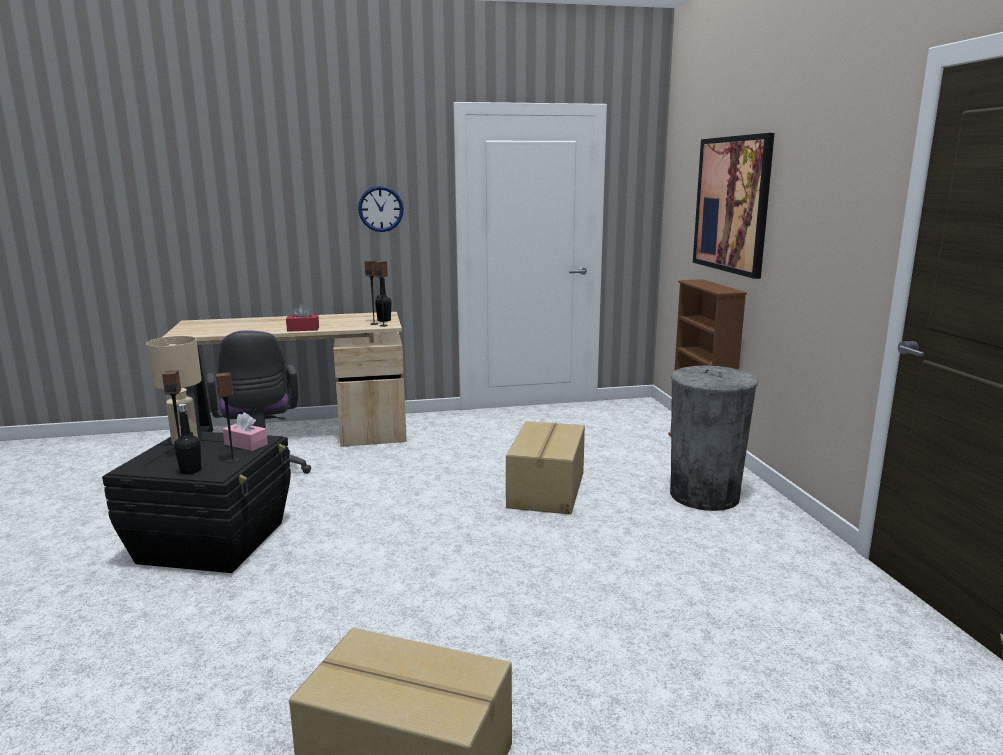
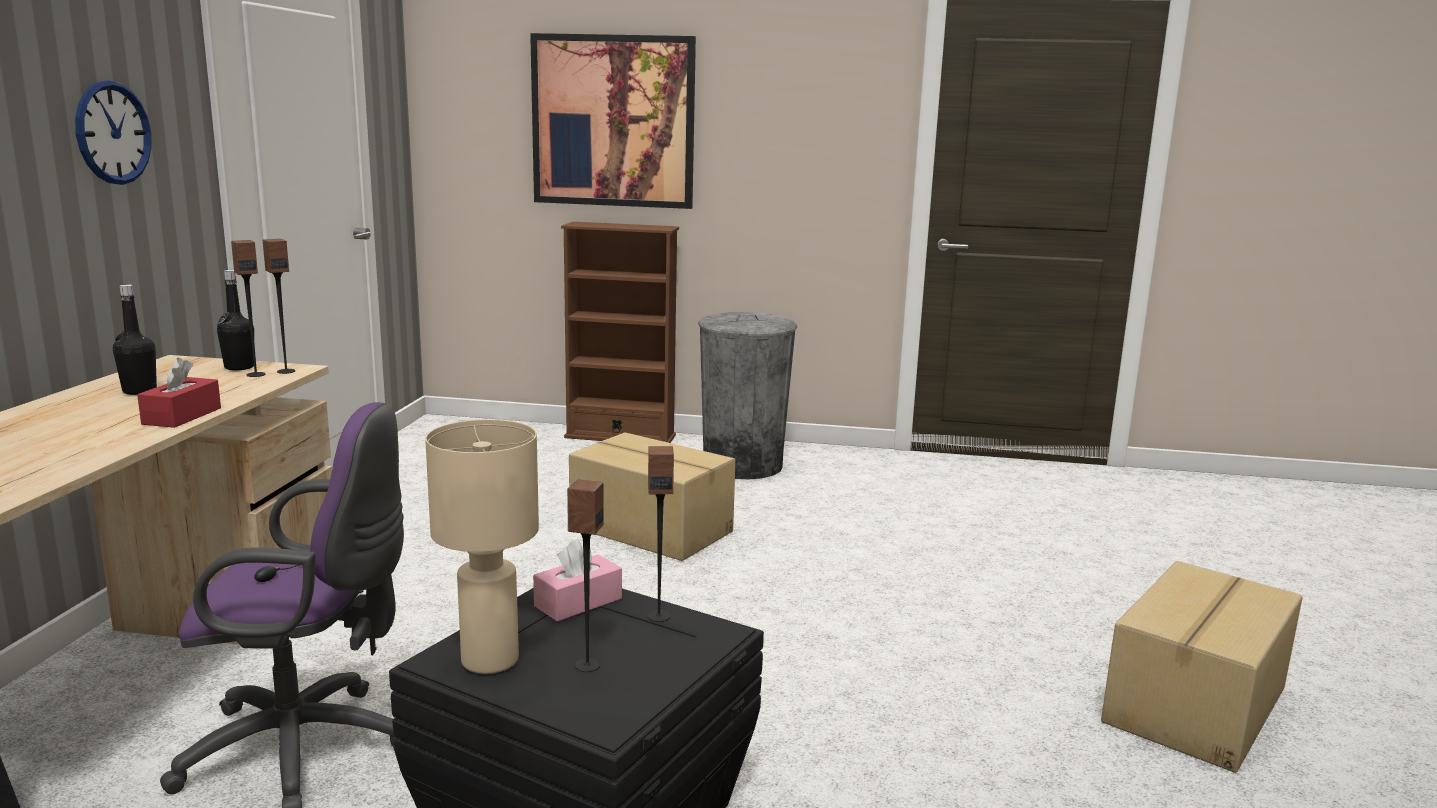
camera: 70 degrees left, 0 degrees up
black bottle [174,404,201,475] -> black bottle moved to [113,285,157,395]

